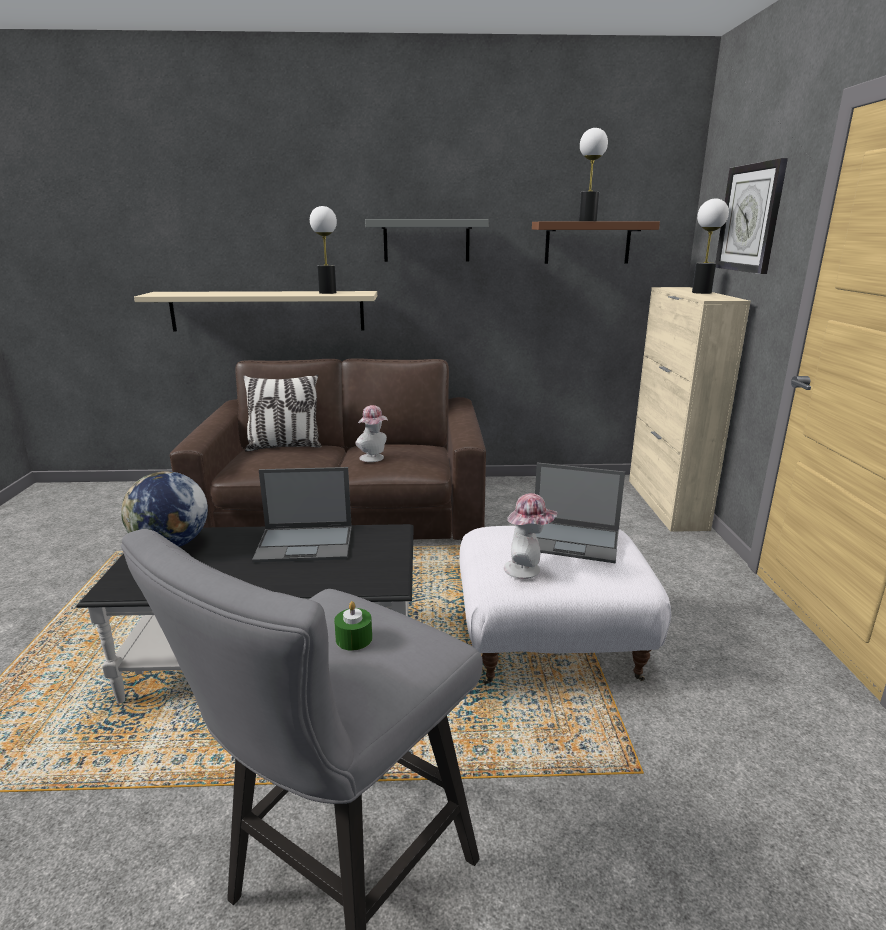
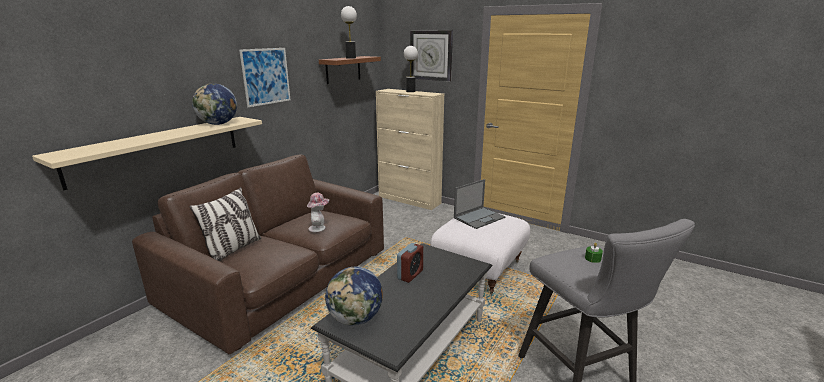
camera: 55 degrees left, 0 degrees up
laptop [252,467,352,562] -> alarm clock [397,243,423,283]
table lamp [310,206,337,294] -> globe [192,83,237,125]
grey shelf [365,219,489,262] -> picture [239,48,291,107]
hat [504,493,557,579] -> none

